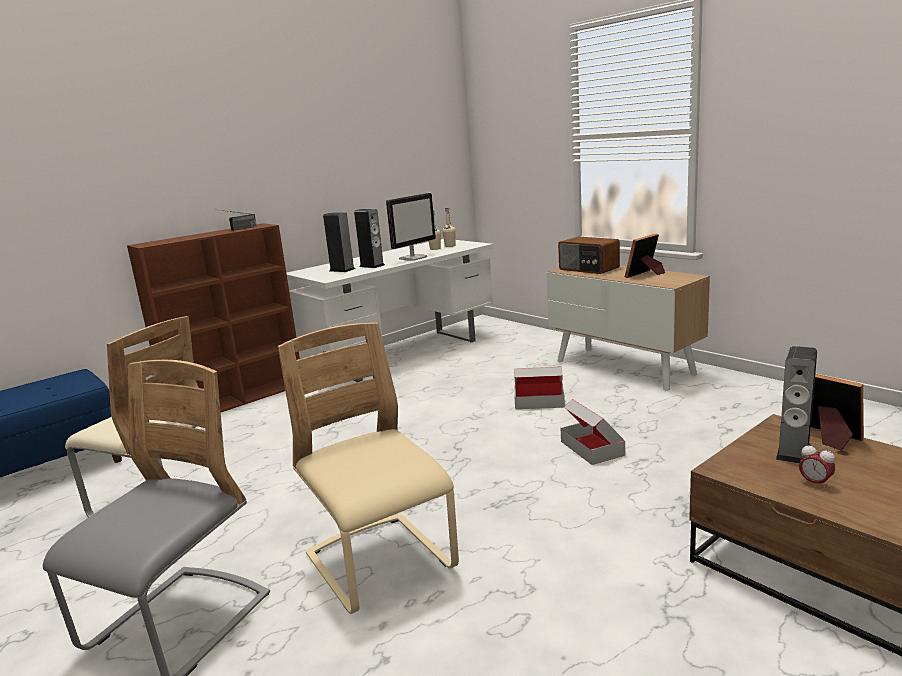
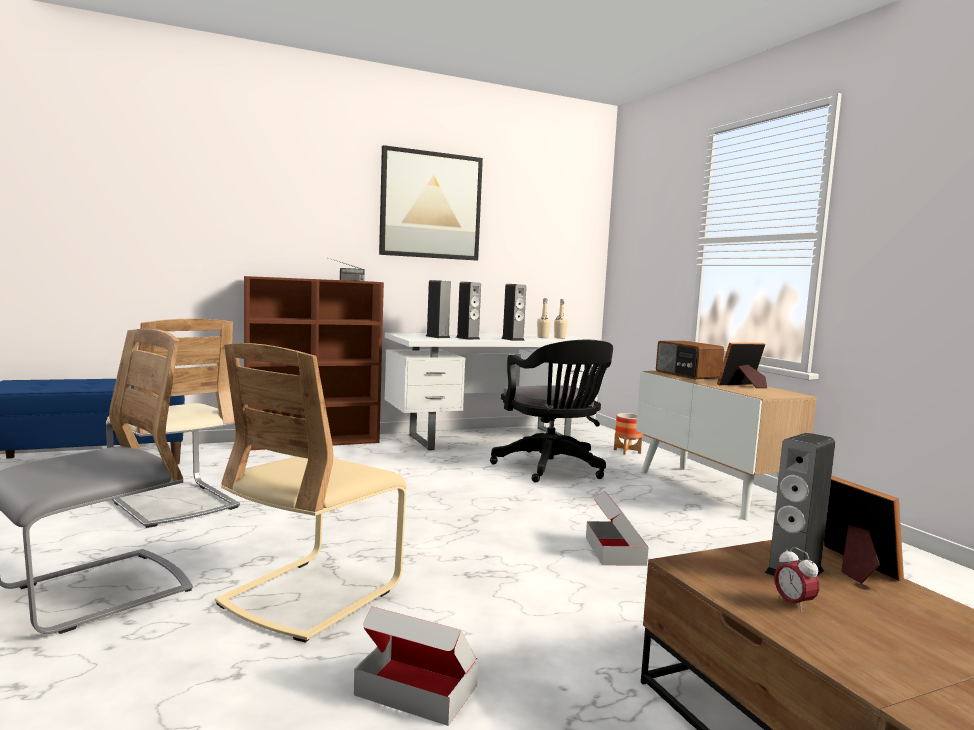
camera: 15 degrees right, 10 degrees down
beige chair [278,323,459,614] -> beige chair turned 135 degrees counterclockwise [215,343,407,643]
monitor [386,193,436,261] -> speaker [501,284,526,341]
cardboard box [514,367,565,409] -> cardboard box moved to [354,607,479,726]
none -> picture [379,145,483,260]
none -> black office chair [490,340,613,483]
none -> planter [614,413,642,455]

